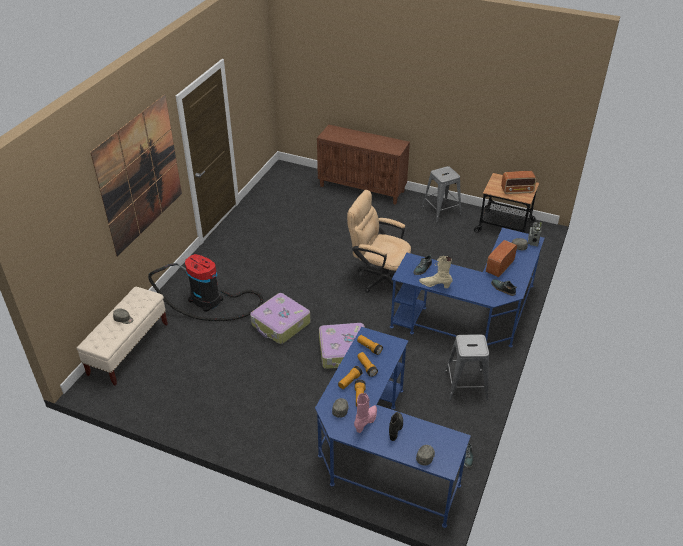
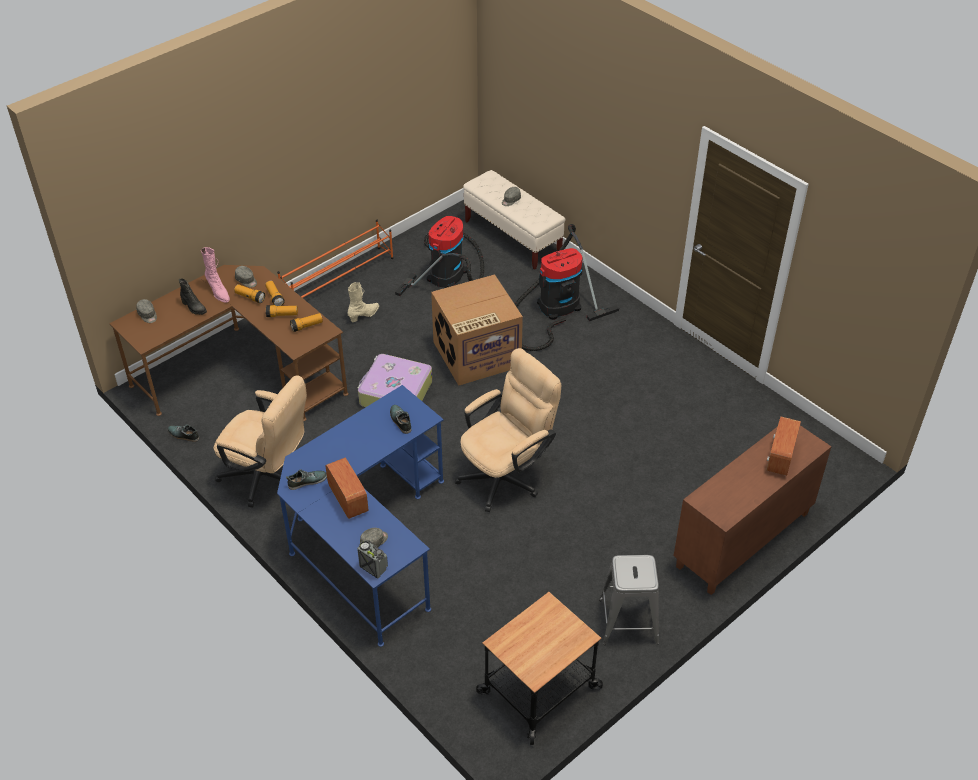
camera: 115 degrees right, 5 degrees up
picture [90,94,182,257] -> none
suitcase [250,293,310,344] -> cardboard box [431,274,523,386]
blue desk [315,327,471,528] -> brown desk [109,265,348,421]
beige boot [419,256,453,288] -> beige boot moved to [348,282,379,322]
grey stool [445,334,489,400] -> beige office chair [213,375,307,507]
radio [501,171,536,194] -> radio moved to [766,416,801,476]
none -> orange shoe rack [277,220,393,298]
none -> vacuum cleaner [395,216,484,296]

